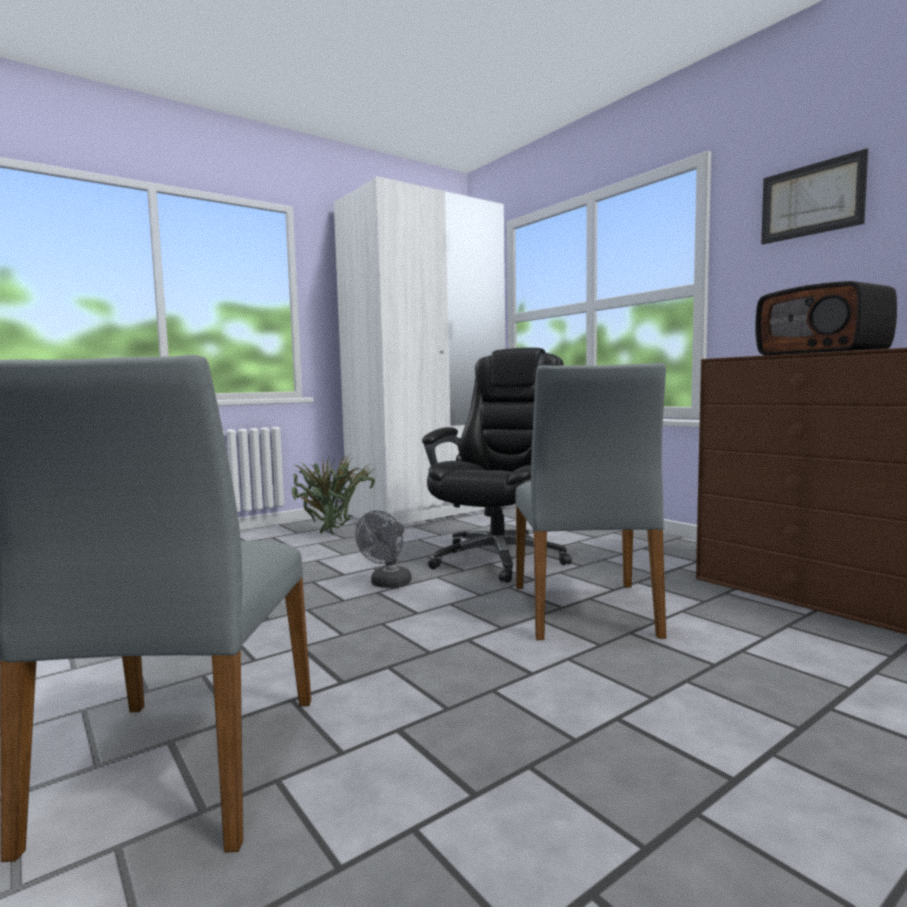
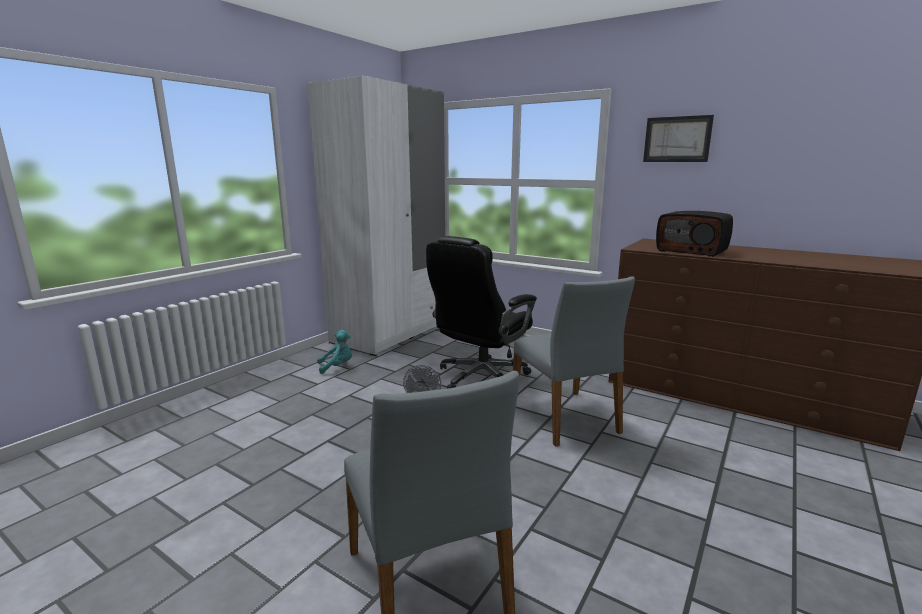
camera: 20 degrees left, 10 degrees up
potted plant [292,452,375,534] -> turquoise plush toy [317,330,352,374]
black office chair [422,348,572,583] -> black office chair turned 150 degrees counterclockwise [426,236,537,389]

